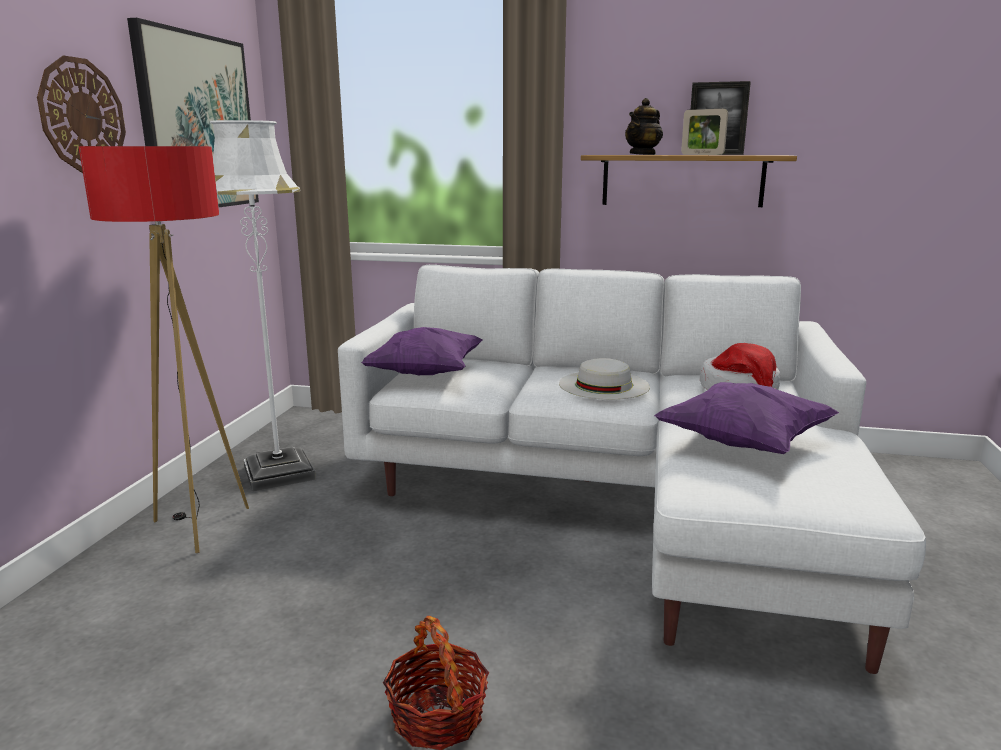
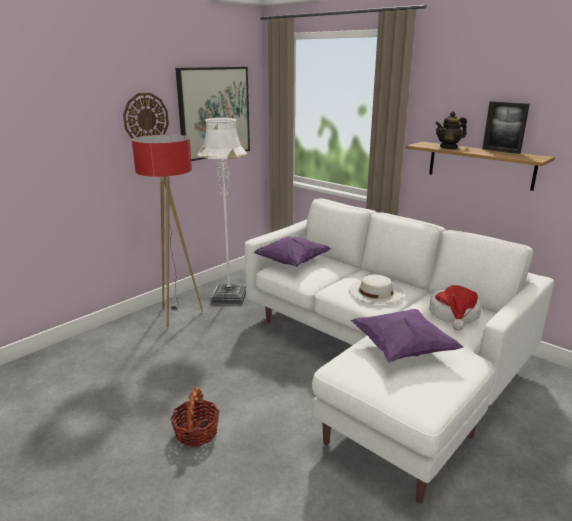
camera: 30 degrees right, 5 degrees up
picture frame [681,109,728,155] -> none

